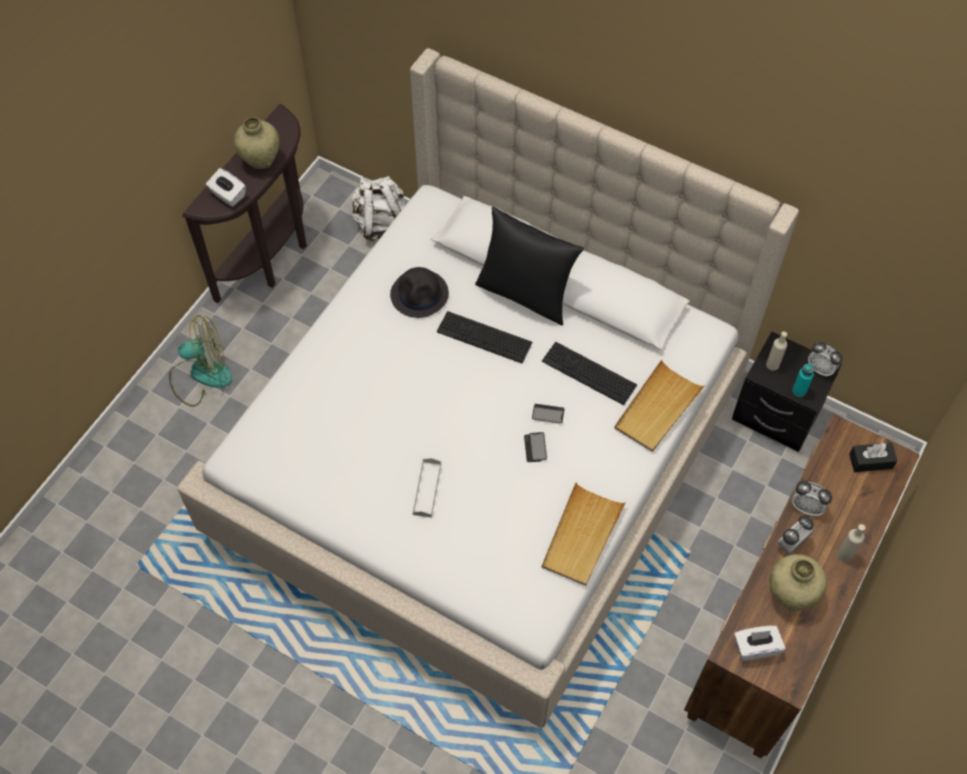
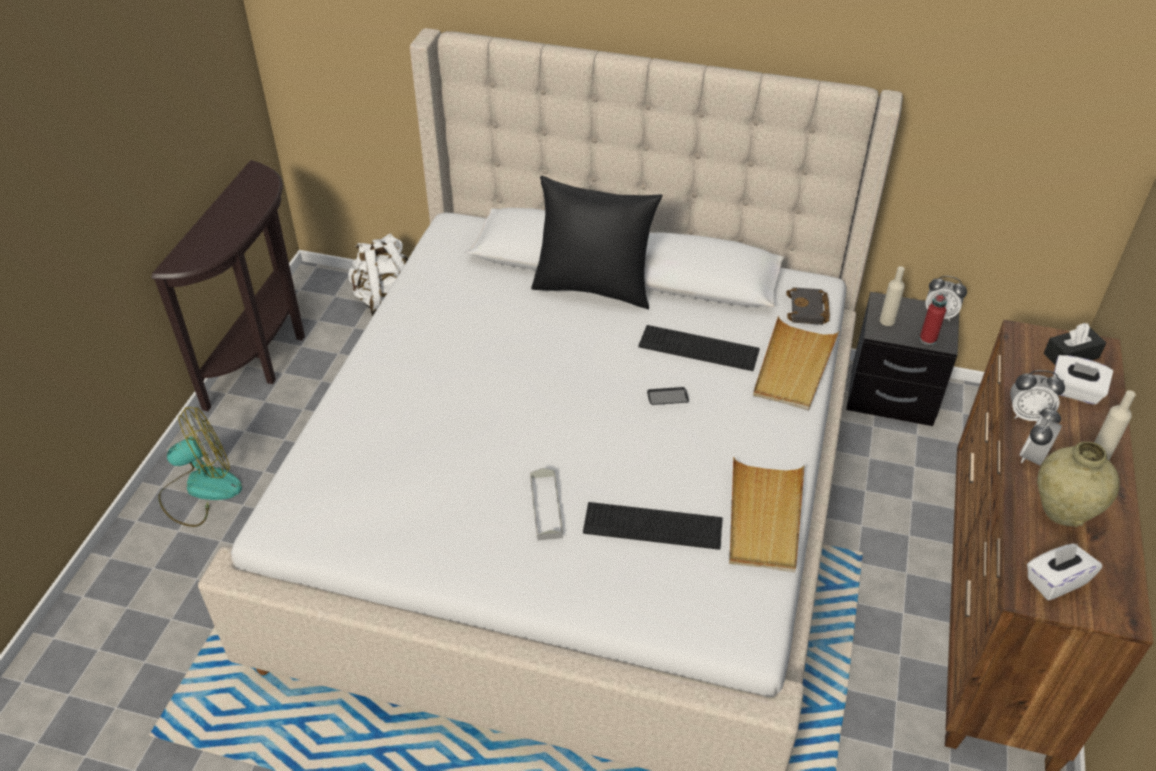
camera: 15 degrees left, 15 degrees down
white tissue box [206,168,246,207] -> white tissue box moved to [1053,355,1114,405]
beige vase [234,117,279,169] -> none
black hat [390,267,449,318] -> none
keyboard [437,311,532,363] -> keyboard moved to [583,502,723,550]
phone [524,432,547,462] -> none
turquoise bottle [792,363,814,397] -> red bottle [920,293,947,345]
none -> black book [786,287,830,325]

